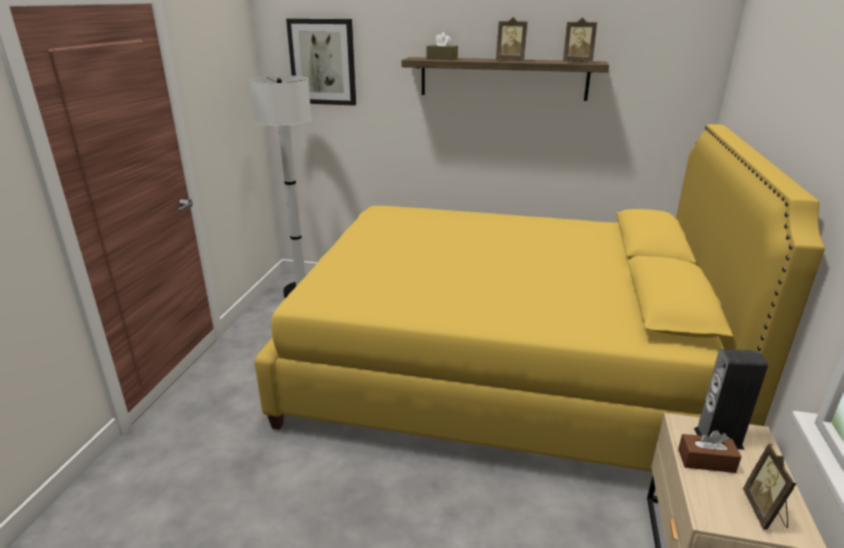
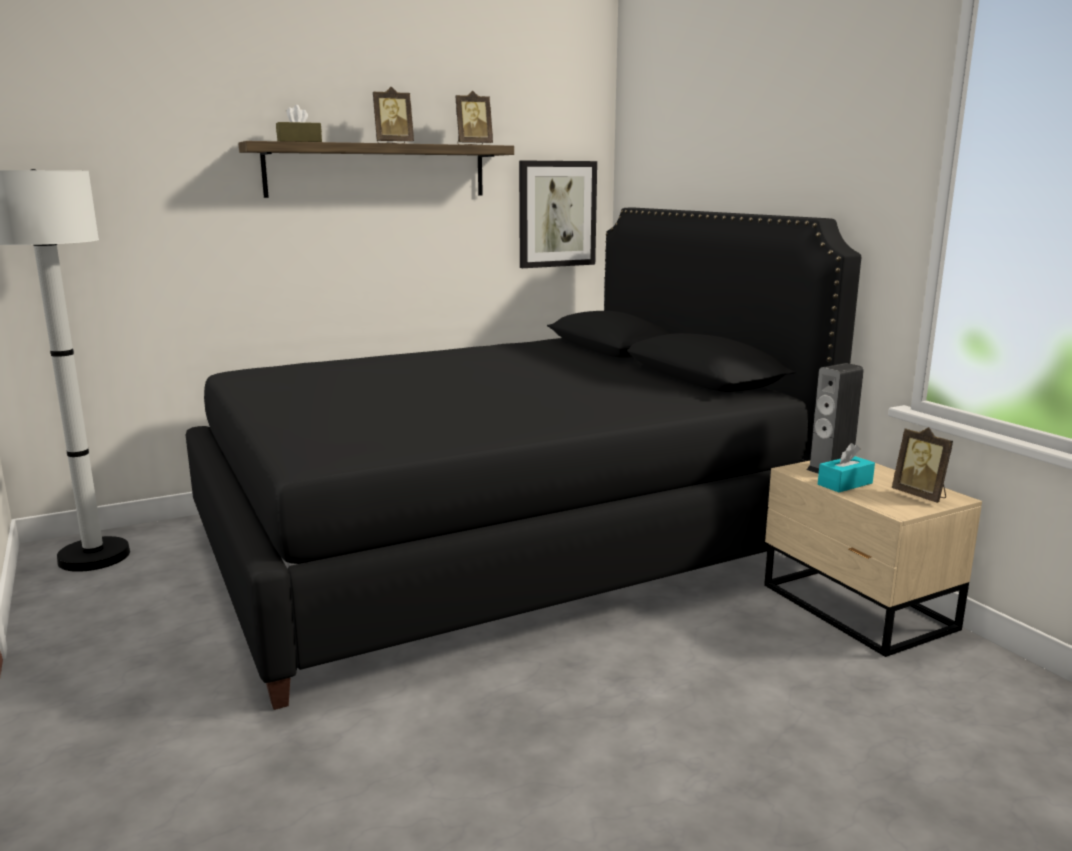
camera: 40 degrees left, 10 degrees down
yellow bed [254,124,825,472] -> black bed [186,207,861,710]
picture [286,18,356,106] -> picture moved to [519,160,597,268]
brown tissue box [678,430,741,473] -> turquoise tissue box [818,443,875,492]

